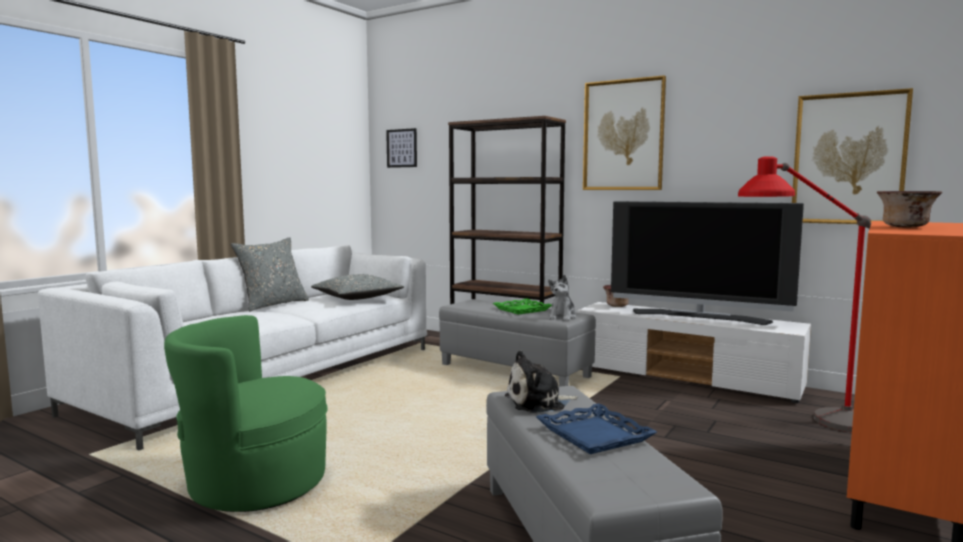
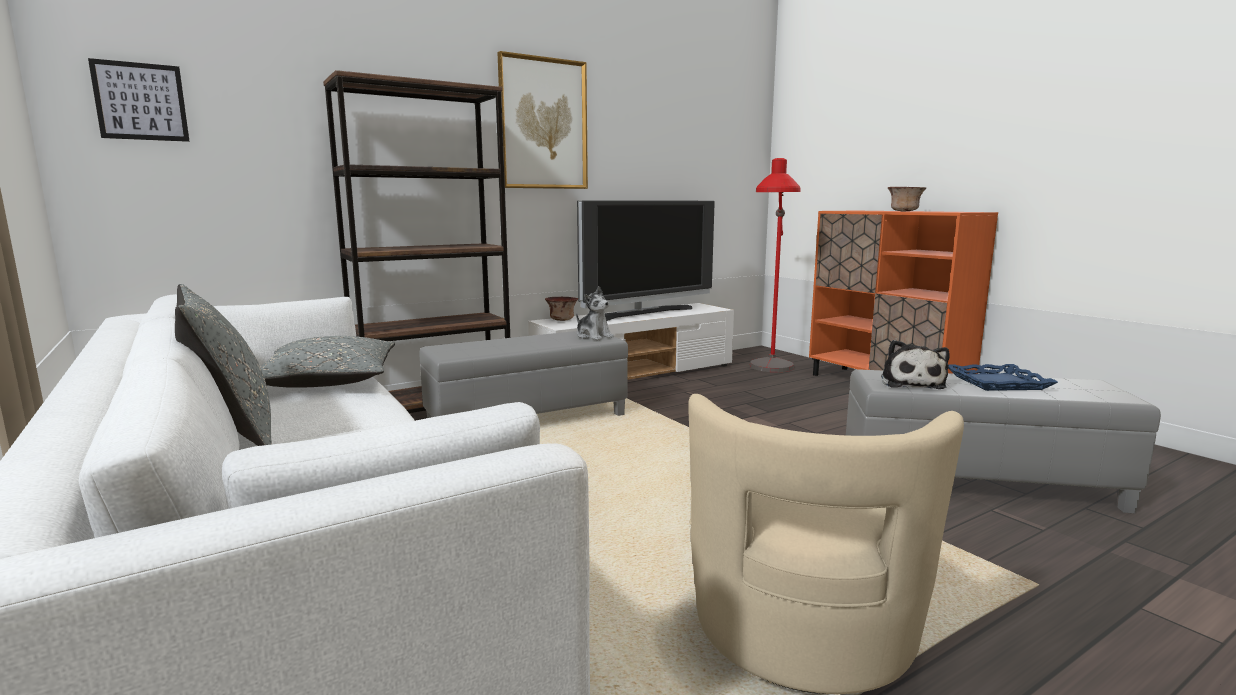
camera: 65 degrees left, 5 degrees up
green armchair [164,315,328,512] -> beige armchair [688,394,964,694]
green tray [493,299,552,315] -> none
picture [792,88,913,224] -> none

